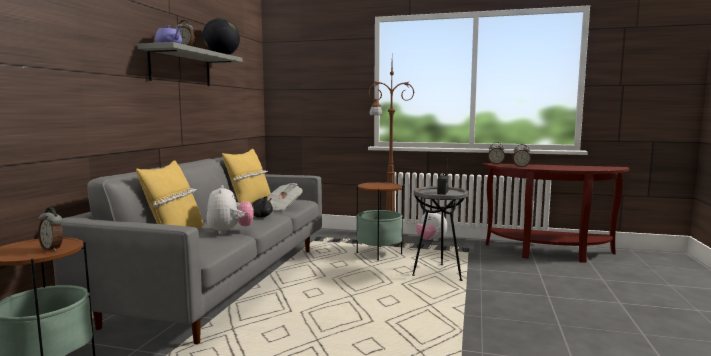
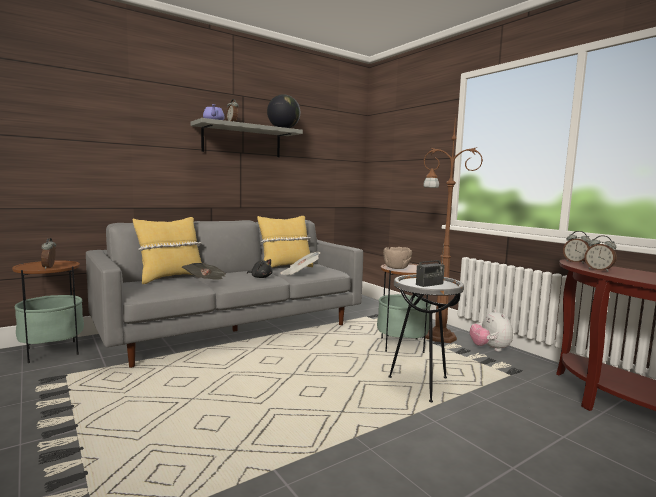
camera: 40 degrees right, 0 degrees up
plush toy [206,185,254,235] -> newspaper [182,263,226,280]
none -> brown bowl [383,247,412,269]

